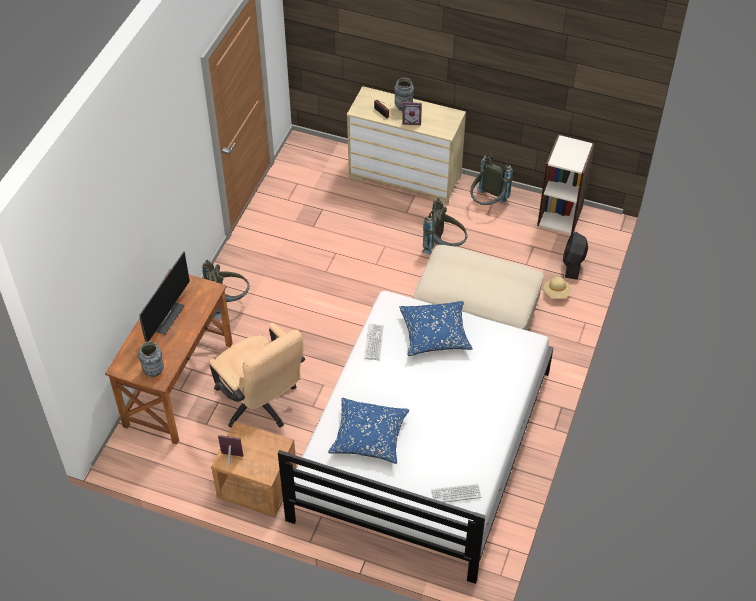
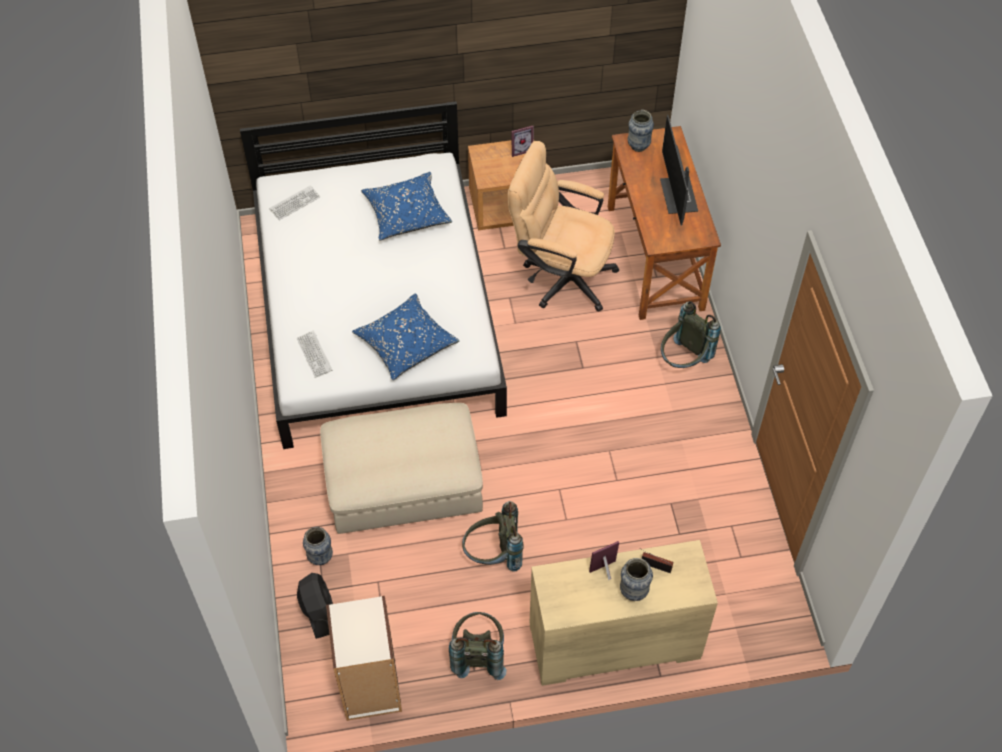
camera: 150 degrees right, 5 degrees up
keyboard [364,323,384,361] -> keyboard moved to [297,331,332,378]
beige hat [544,277,571,299] -> vase [303,527,333,565]

